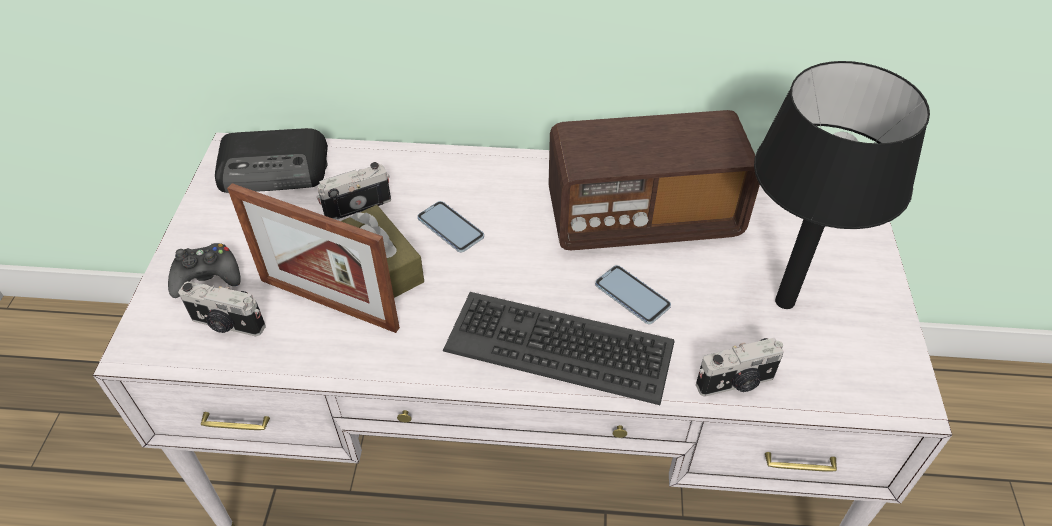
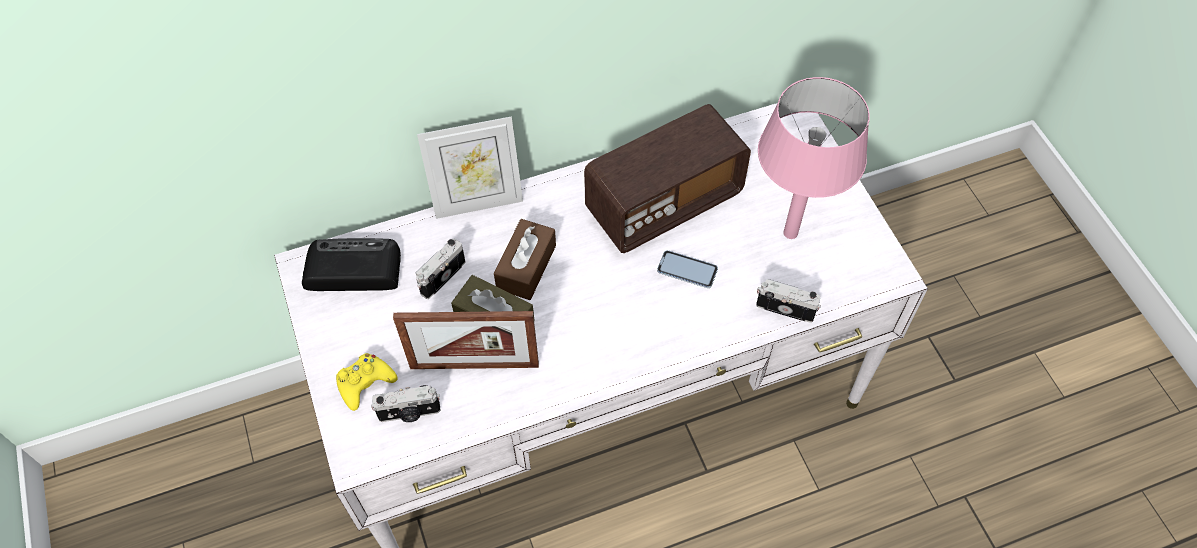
camera: 25 degrees left, 10 degrees up
black game controller [168,243,241,298] -> yellow game controller [336,353,398,411]
radio [215,128,328,193] -> radio turned 150 degrees counterclockwise [302,238,401,291]
phone [417,201,484,252] -> brown tissue box [494,219,556,300]
keyboard [443,292,675,405] -> none
camera [696,338,784,396] -> camera turned 120 degrees counterclockwise [756,279,821,323]
black table lamp [754,61,930,309] -> pink table lamp [758,77,870,239]
none -> picture frame [417,116,523,219]

